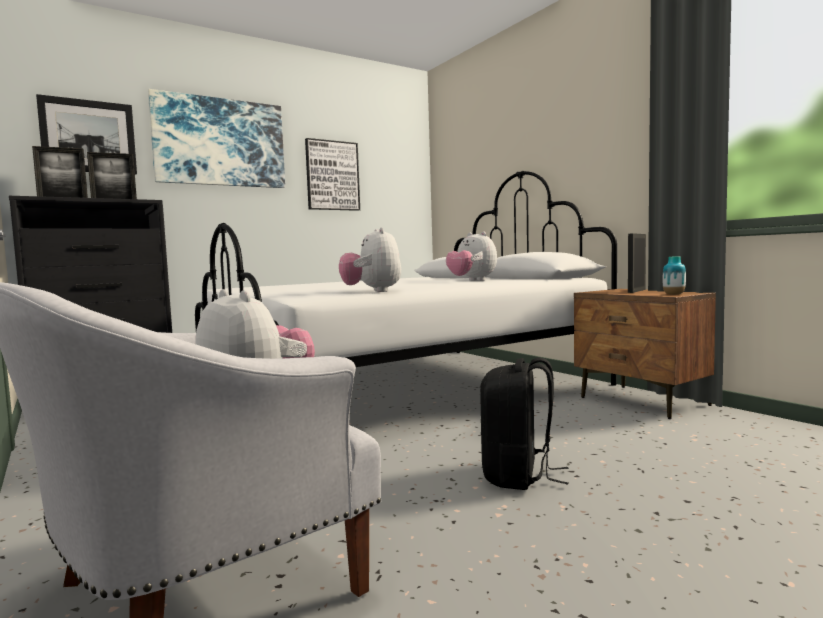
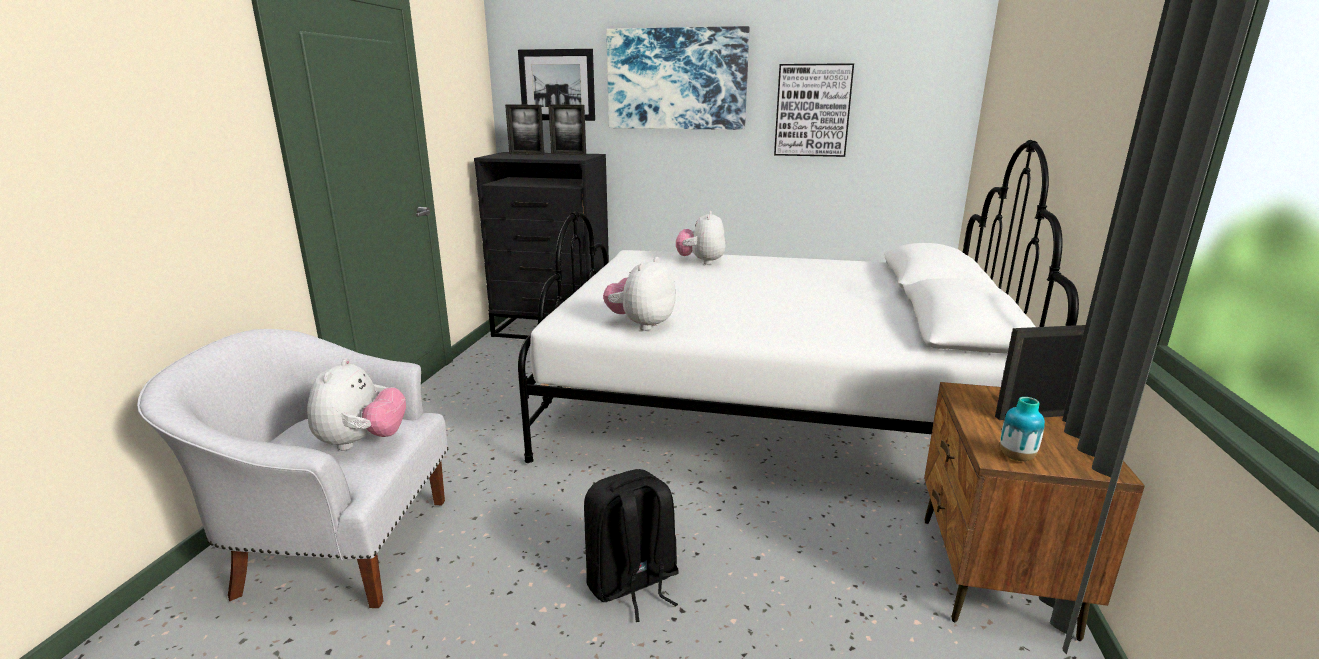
camera: 45 degrees right, 15 degrees up
plush toy [446,231,497,281] -> plush toy moved to [676,211,726,265]

